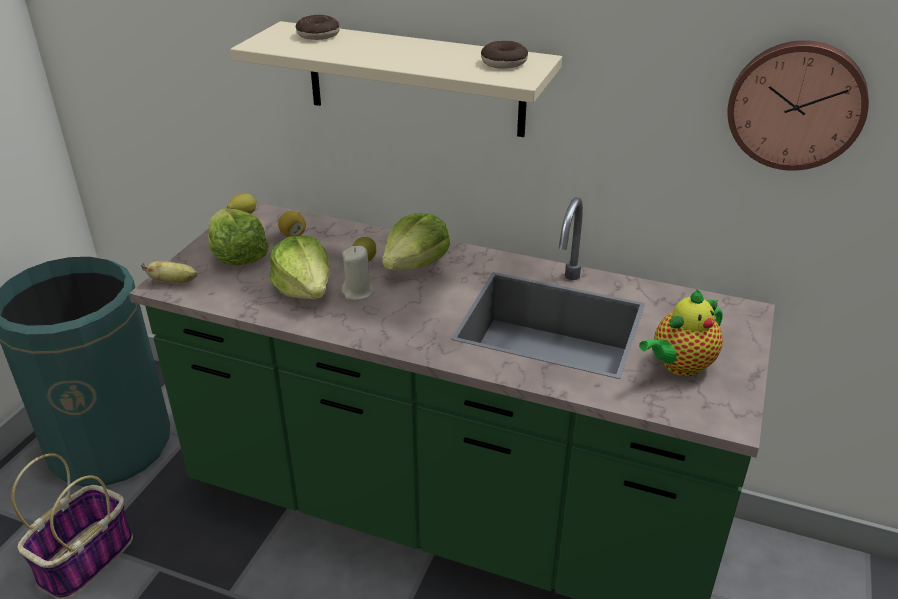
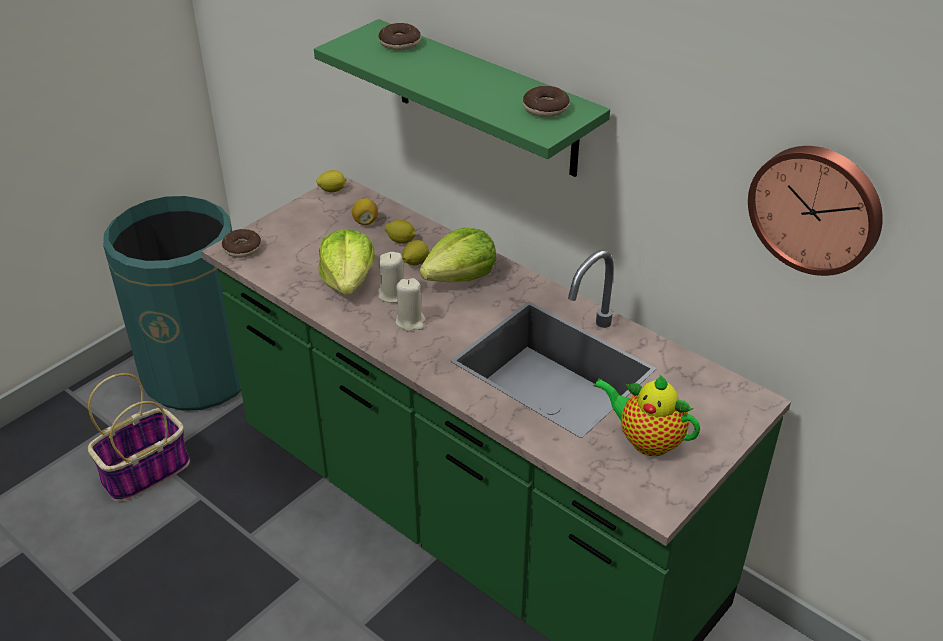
camera: 20 degrees right, 5 degrees up
banana [141,261,197,283] -> donut [222,229,261,258]
lettuce [208,208,269,266] -> none
beige shelf [230,21,562,137] -> green shelf [314,19,610,177]
teapot [639,290,723,376] -> teapot turned 45 degrees clockwise [594,375,700,456]
none -> lemon [385,220,416,244]
none -> beige candle [396,278,425,332]

